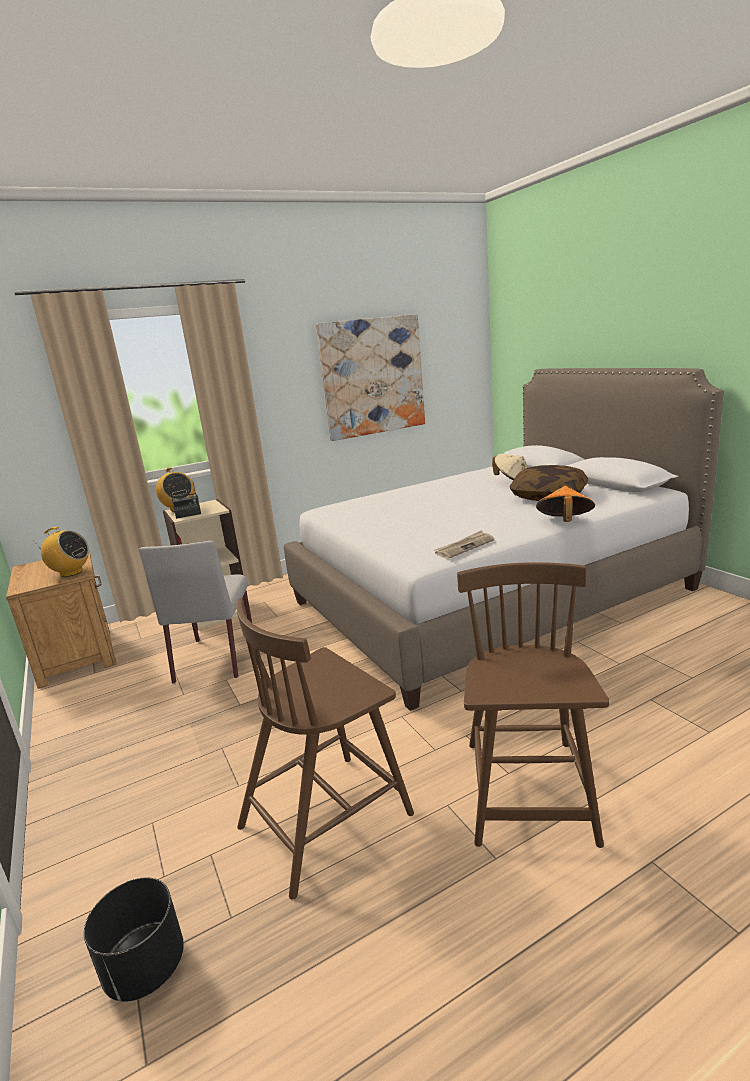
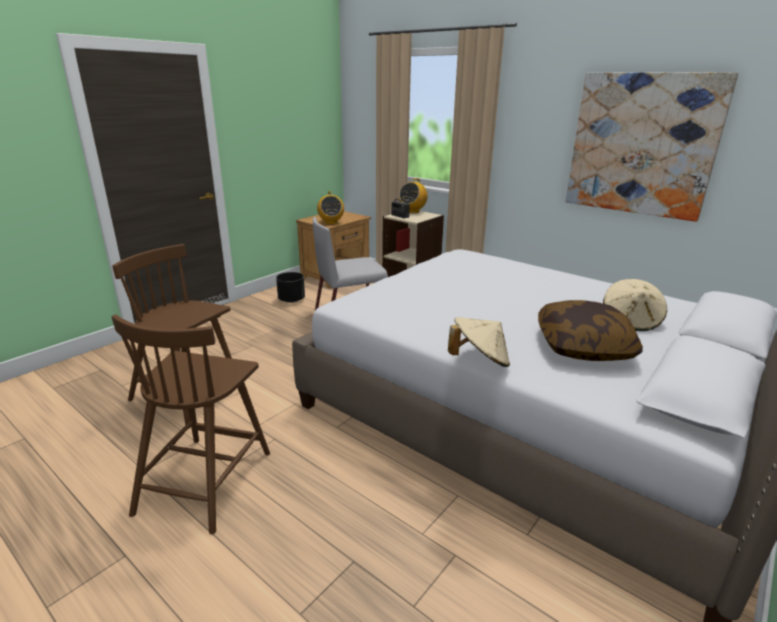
camera: 65 degrees right, 5 degrees up
black planter [84,878,184,1002] -> black planter moved to [276,272,305,303]
newspaper [435,531,495,559] -> none
brown chair [457,562,609,848] -> brown chair turned 120 degrees clockwise [112,314,270,534]
orange hat [536,486,595,522] -> beige hat [448,317,510,367]

